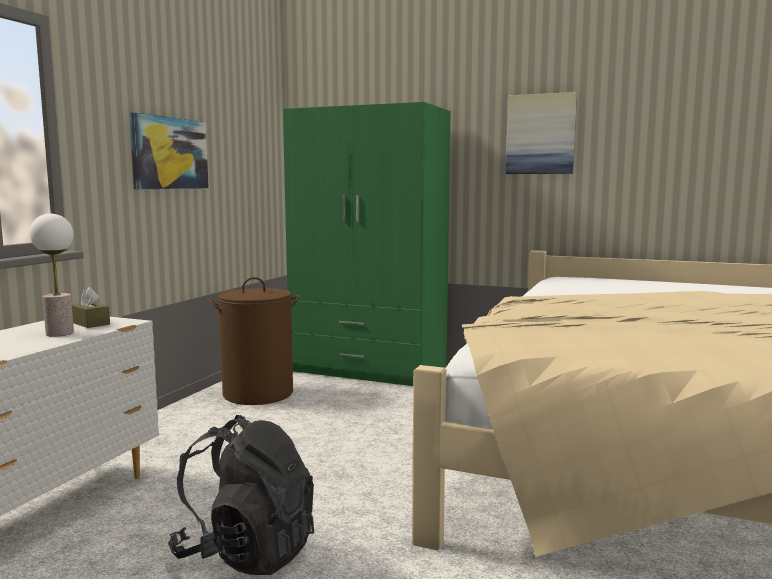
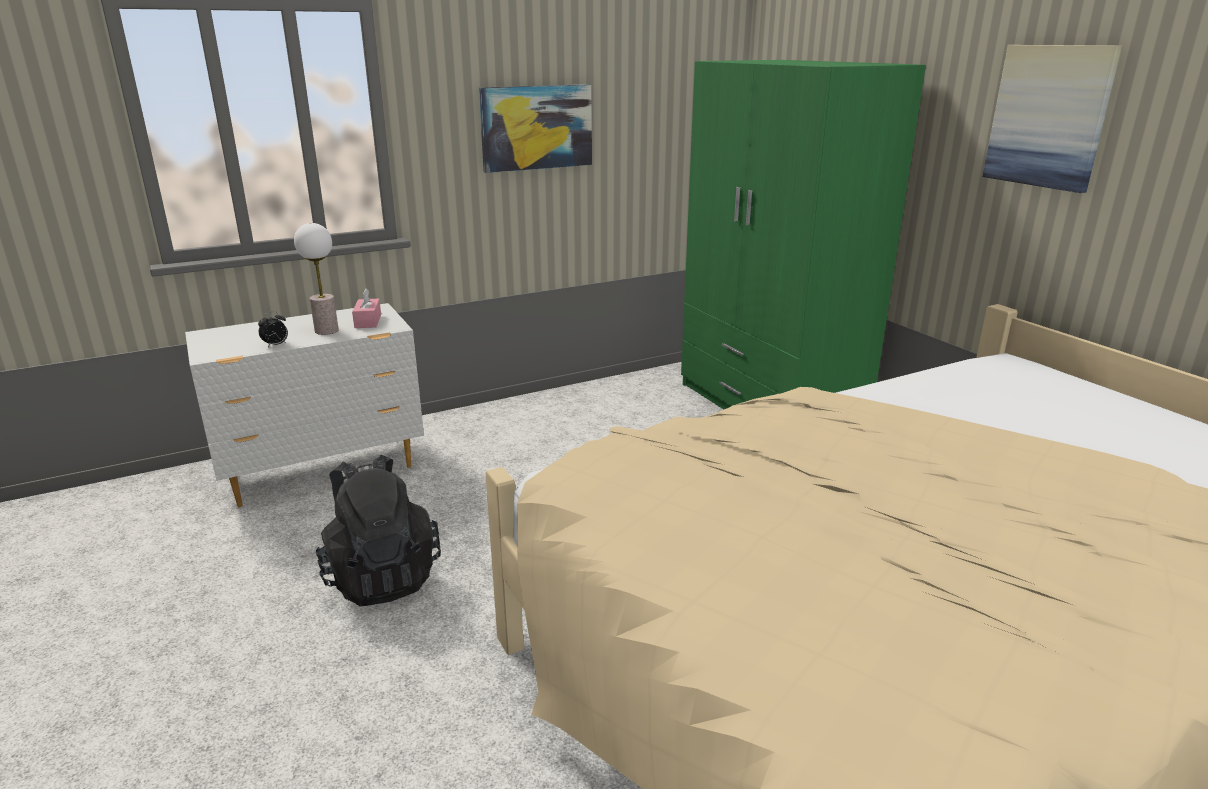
camera: 40 degrees right, 15 degrees up
brown tissue box [72,287,110,328] -> pink tissue box [352,288,381,328]
brown laundry basket [209,277,299,405] -> none
none -> alarm clock [258,311,288,347]

